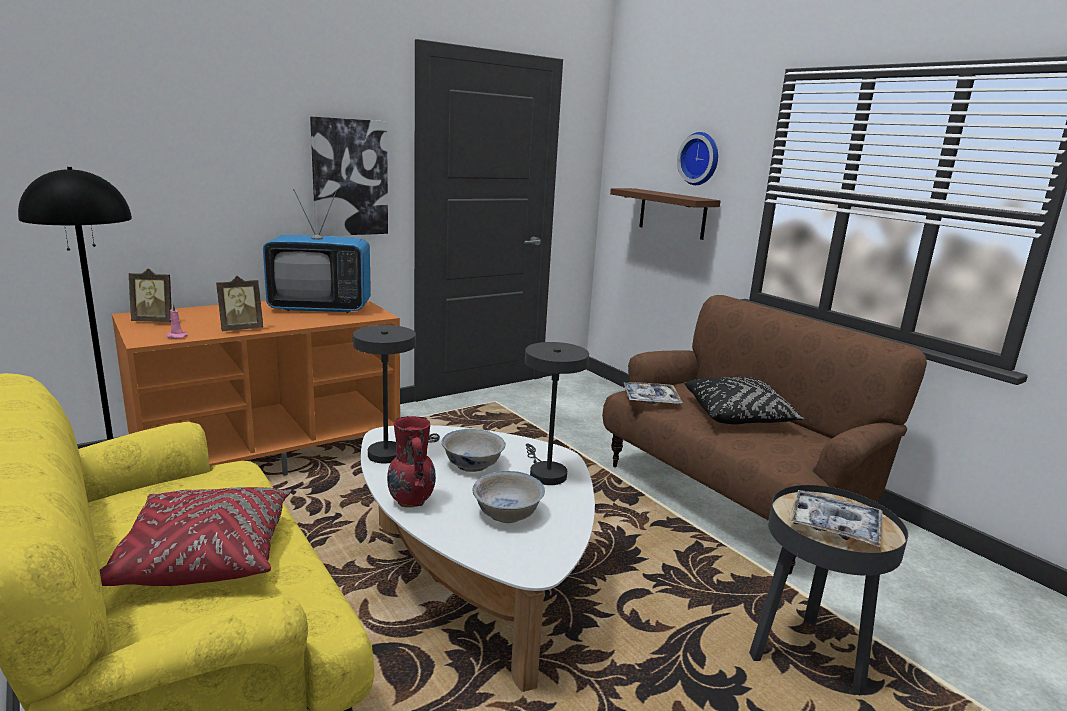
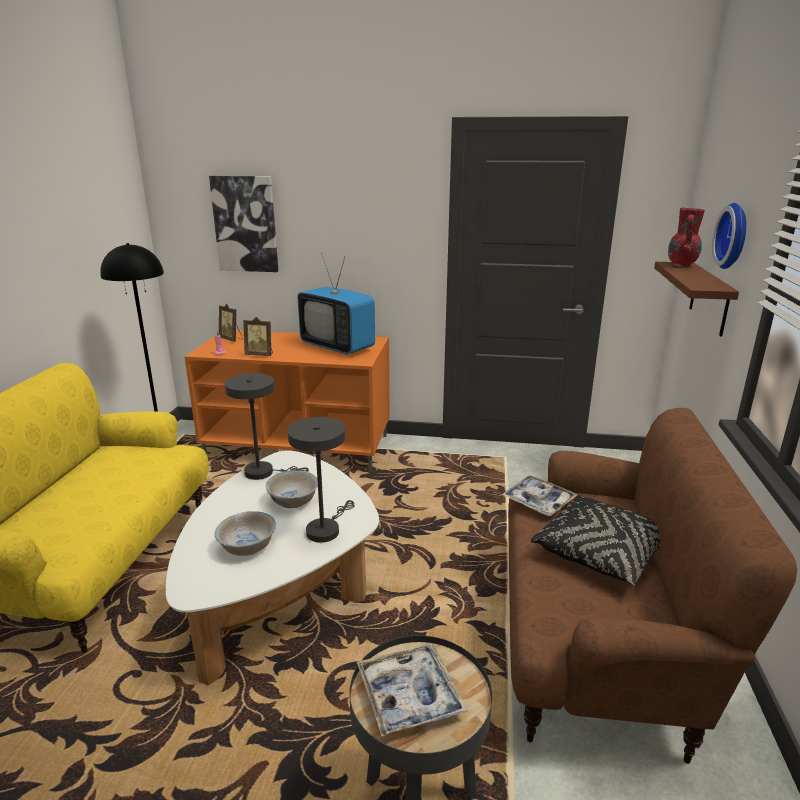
camera: 45 degrees right, 5 degrees up
red pillow [100,487,291,586] -> none
picture [310,116,388,236] -> picture moved to [209,176,278,272]
red vase [387,416,436,508] -> red vase moved to [668,208,705,267]

